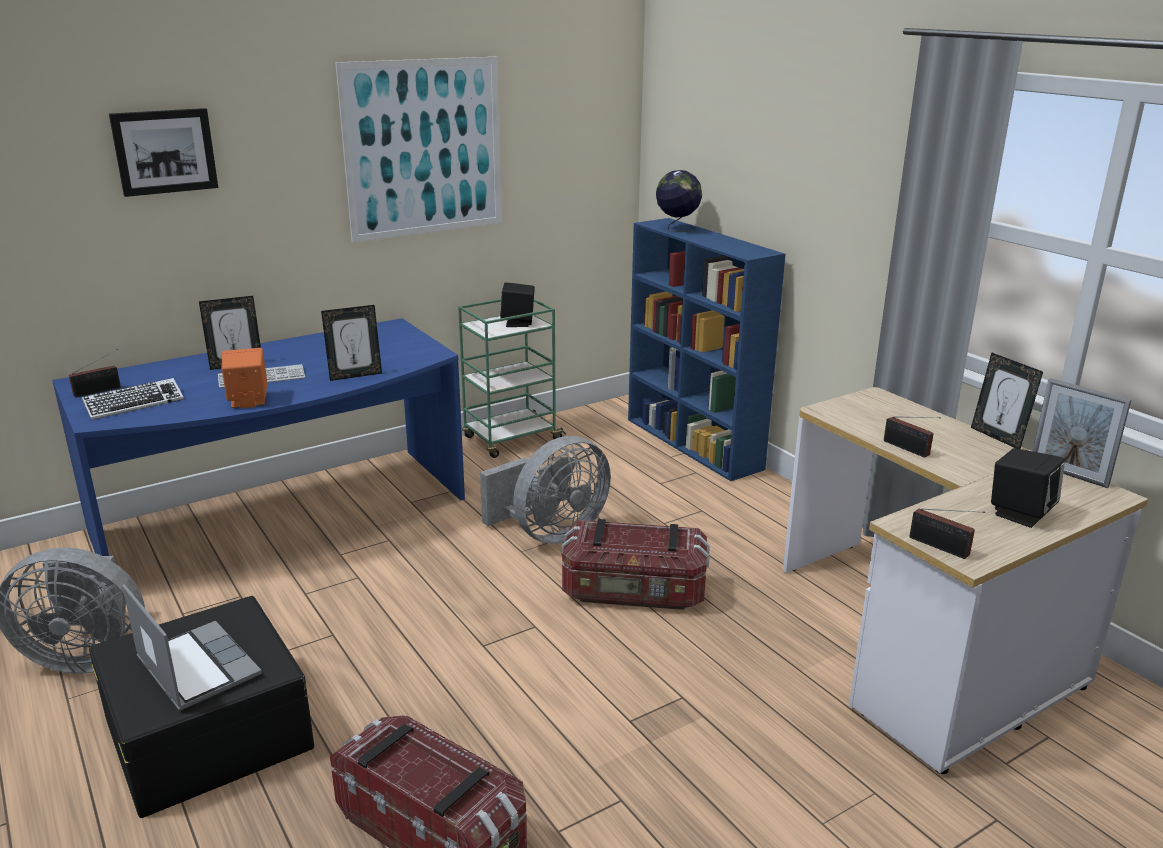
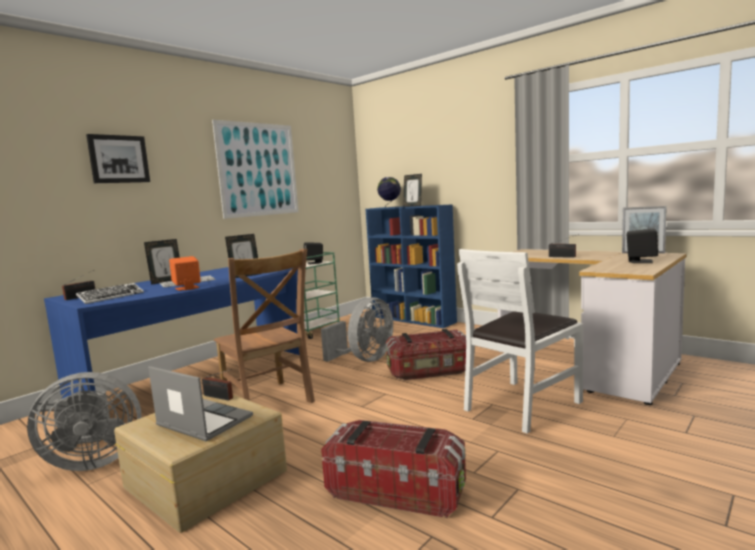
camera: 15 degrees left, 15 degrees down
black storage box [89,596,314,818] -> beige storage box [114,394,287,533]
radio [910,509,985,559] -> radio moved to [202,369,233,401]
picture frame [971,353,1043,449] -> picture frame moved to [403,174,422,207]
none -> brown chair [214,249,315,403]
none -> white chair [457,249,583,434]

